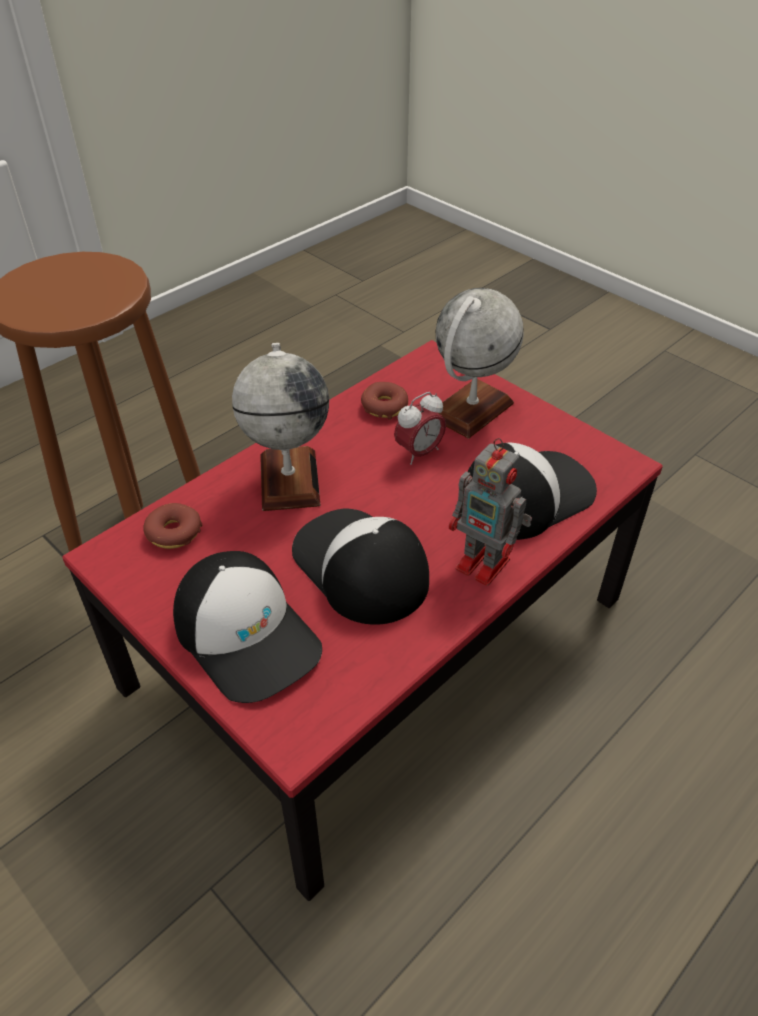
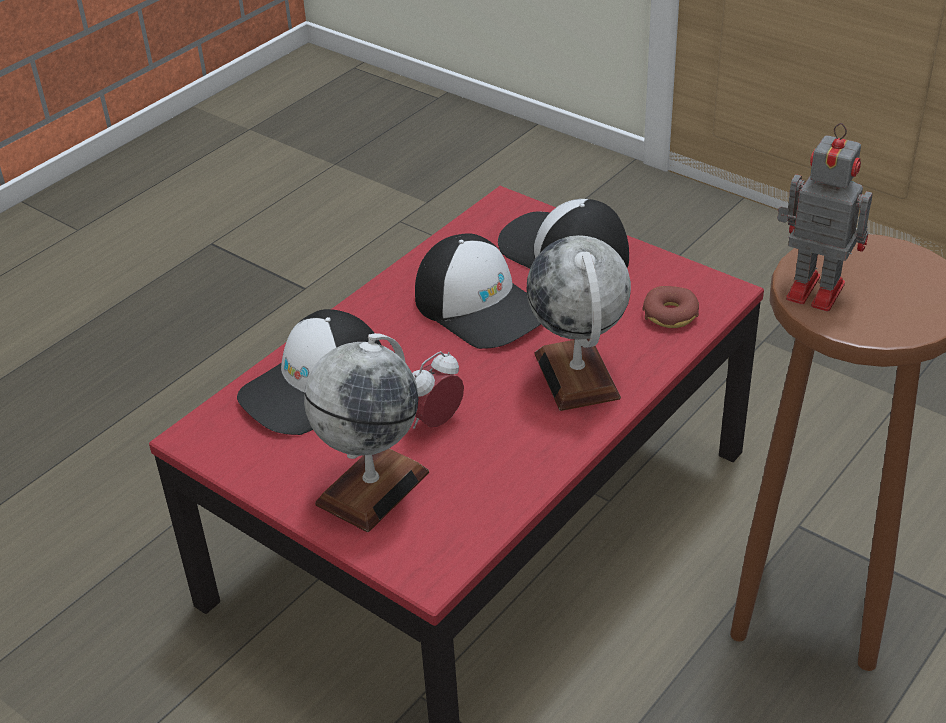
camera: 175 degrees right, 5 degrees down
donut [361,382,408,420] -> none
toy robot [449,438,532,586] -> toy robot moved to [777,123,873,312]

